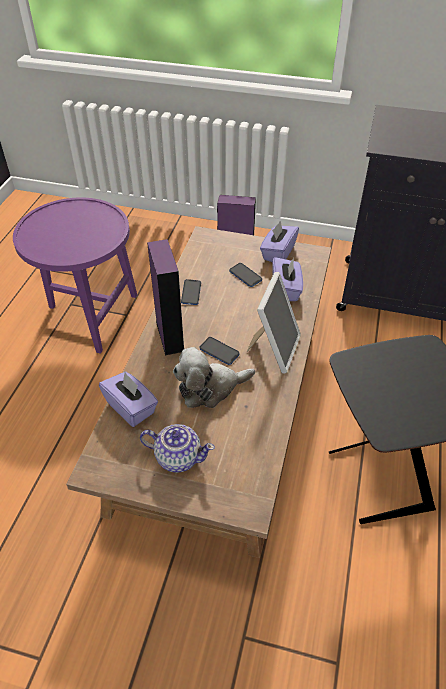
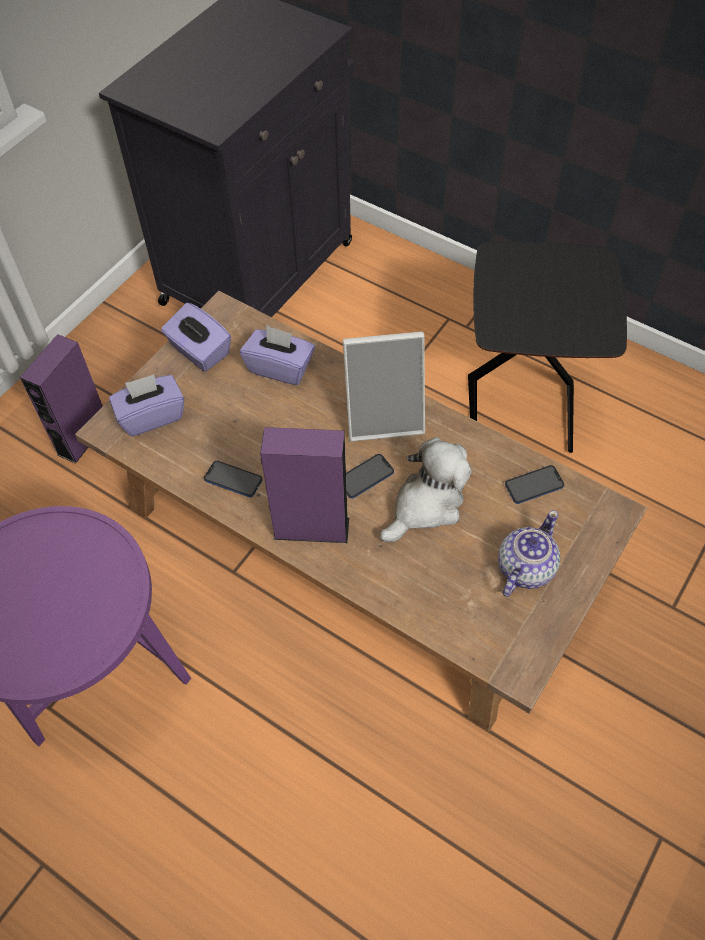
camera: 70 degrees left, 10 degrees up
purple tissue box [99,372,158,427] -> purple tissue box moved to [109,374,184,436]
plush toy [173,347,255,408] -> plush toy turned 135 degrees counterclockwise [380,437,472,542]
phone [229,263,262,287] -> phone moved to [505,465,564,504]
picture frame [247,272,301,374] -> picture frame turned 135 degrees clockwise [343,331,425,442]

